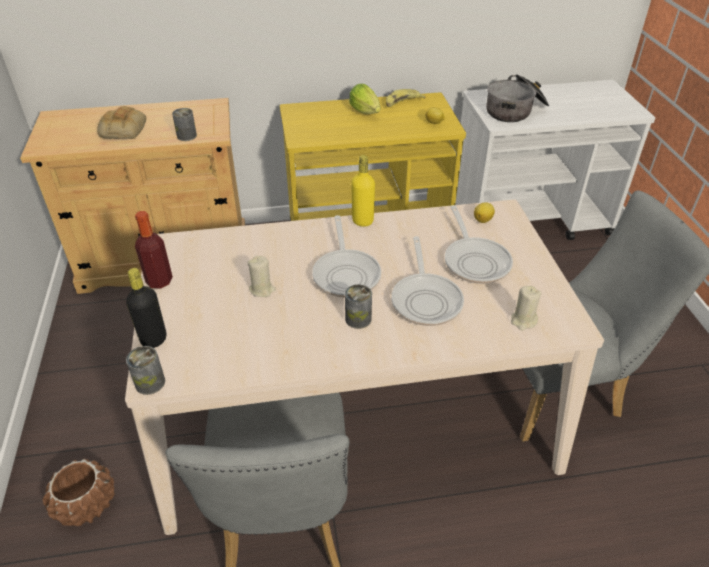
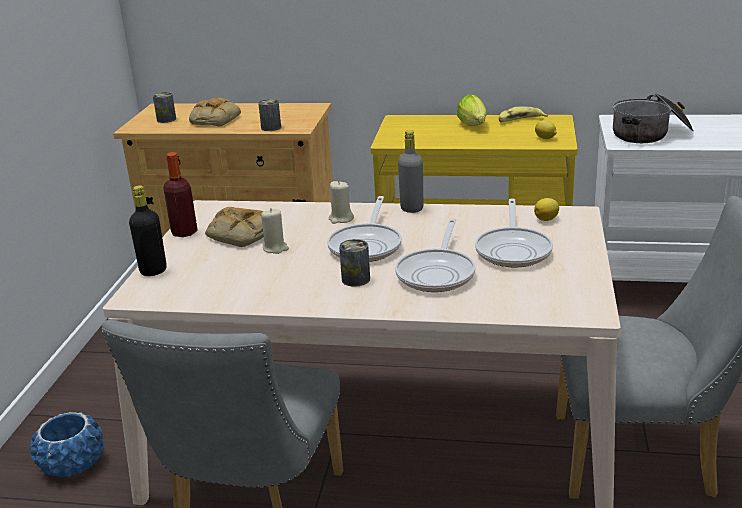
camera: 20 degrees right, 15 degrees down
brown planter [43,459,115,526] -> blue planter [31,412,104,478]
can [126,346,165,395] -> can moved to [153,92,176,123]
yellow bottle [351,155,375,227] -> grey bottle [398,130,423,213]
beige candle [511,286,541,331] -> beige candle moved to [329,181,354,224]
none -> bread [205,207,264,247]

